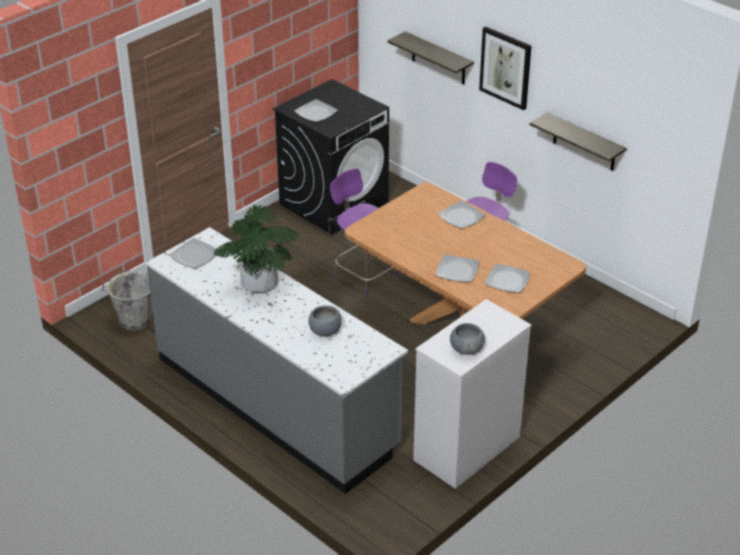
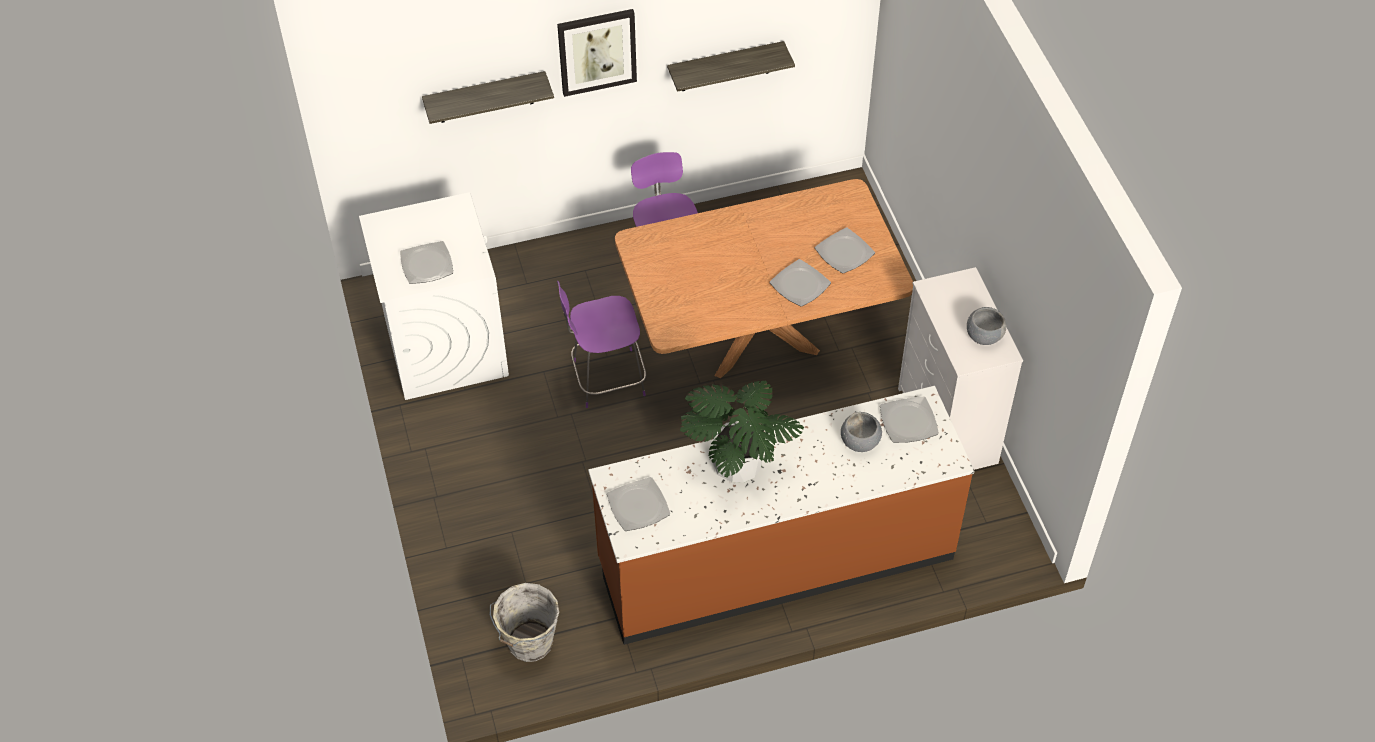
camera: 60 degrees left, 15 degrees up
grey counter [146,227,408,494] -> brown counter [588,386,974,645]
black washing machine [273,79,389,235] -> white washing machine [359,192,509,400]
plate [438,201,485,229] -> plate moved to [880,396,939,443]

